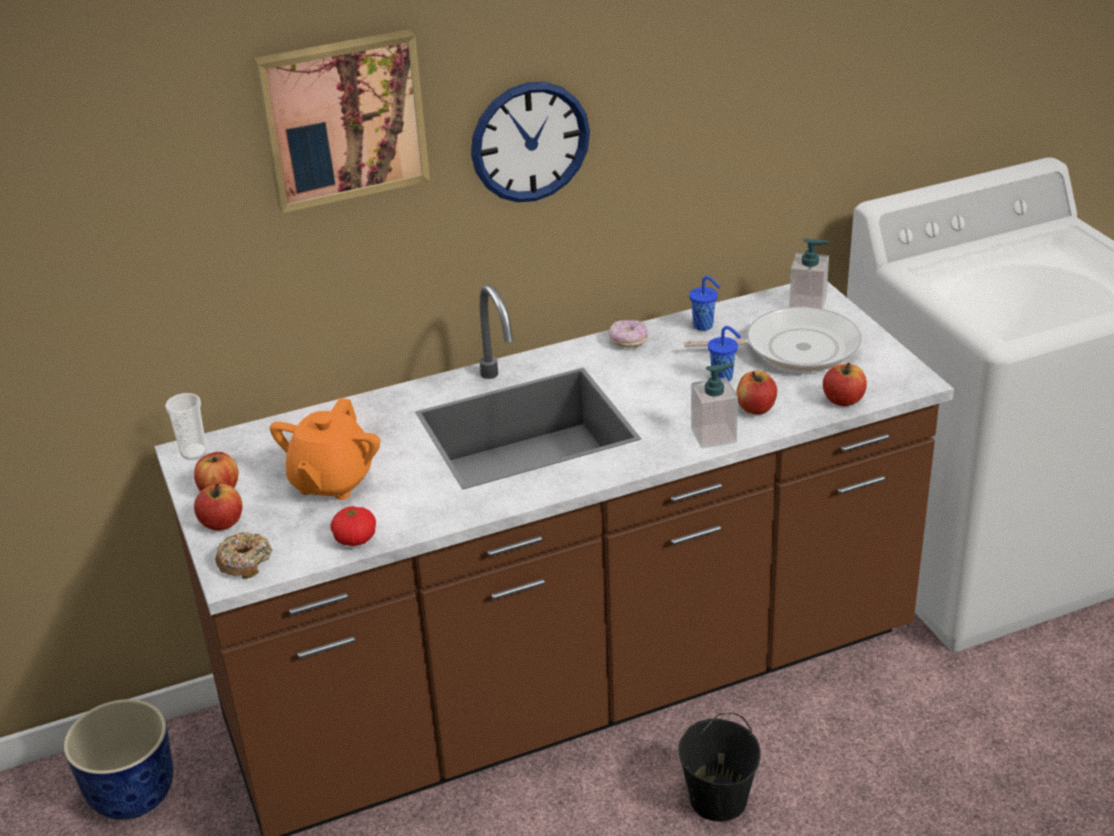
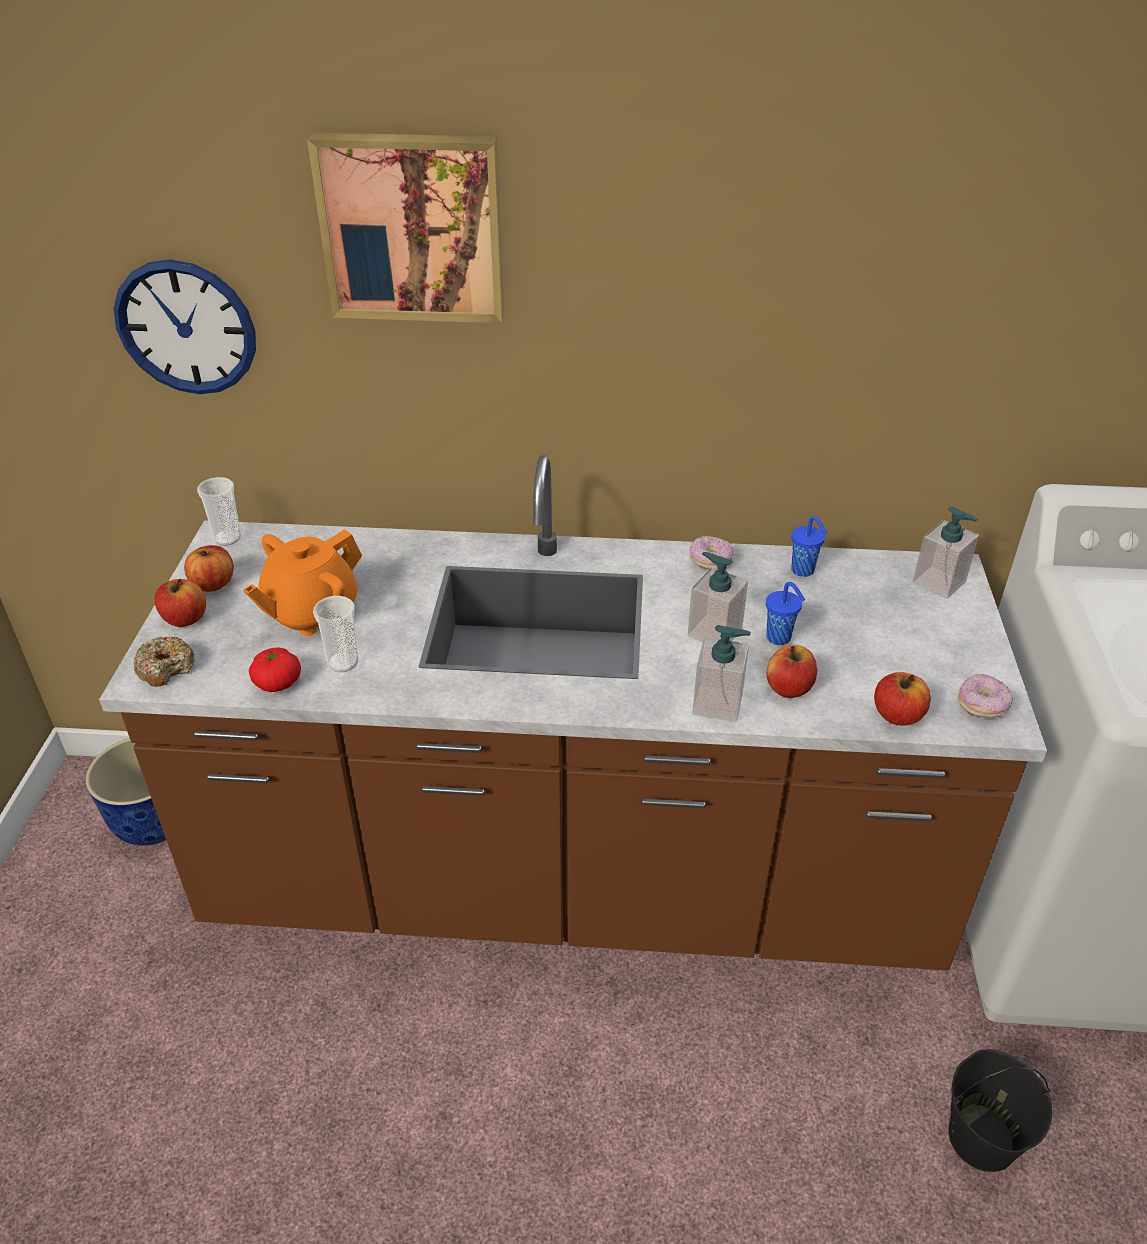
camera: 25 degrees right, 5 degrees up
wall clock [471,82,590,202] -> wall clock moved to [114,259,256,394]
black bucket [678,713,761,822] -> black bucket moved to [948,1049,1052,1172]
frying pan [684,307,862,372] -> none
none -> cup [313,596,359,672]
none -> soap dispenser [688,552,748,642]
none -> donut [958,674,1013,718]

